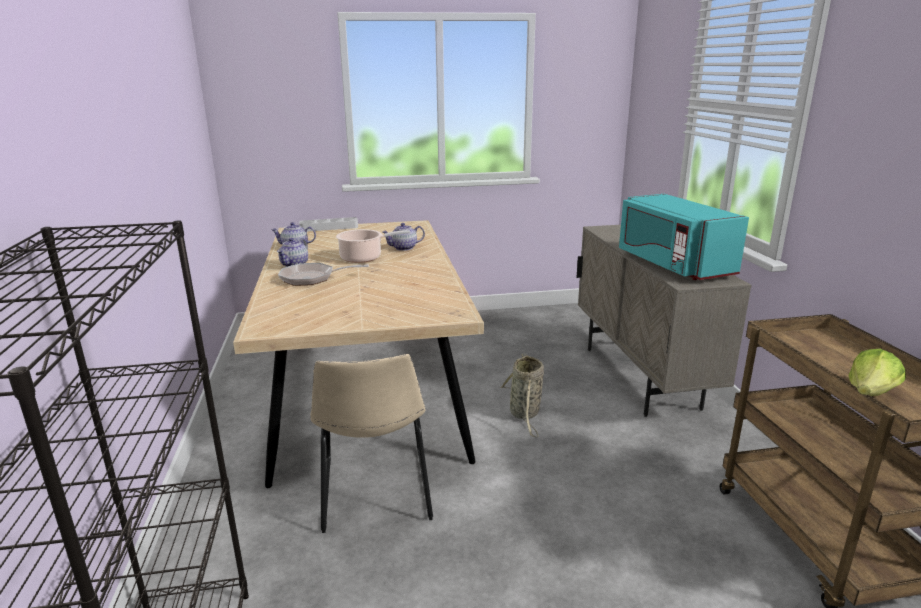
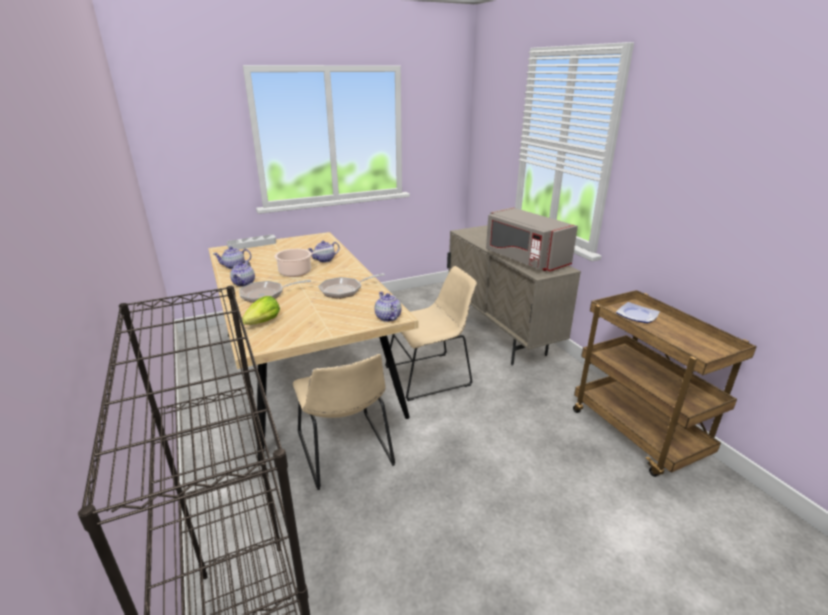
camera: 15 degrees left, 5 degrees up
basket [500,354,544,437] -> beige chair [385,266,477,401]
turquoise microwave [619,194,749,280] -> grey microwave [486,207,578,271]
lettuce [849,349,906,396] -> lettuce moved to [242,296,280,325]
none -> frying pan [318,273,385,299]
none -> teapot [374,292,401,322]
none -> plate [616,302,660,323]

